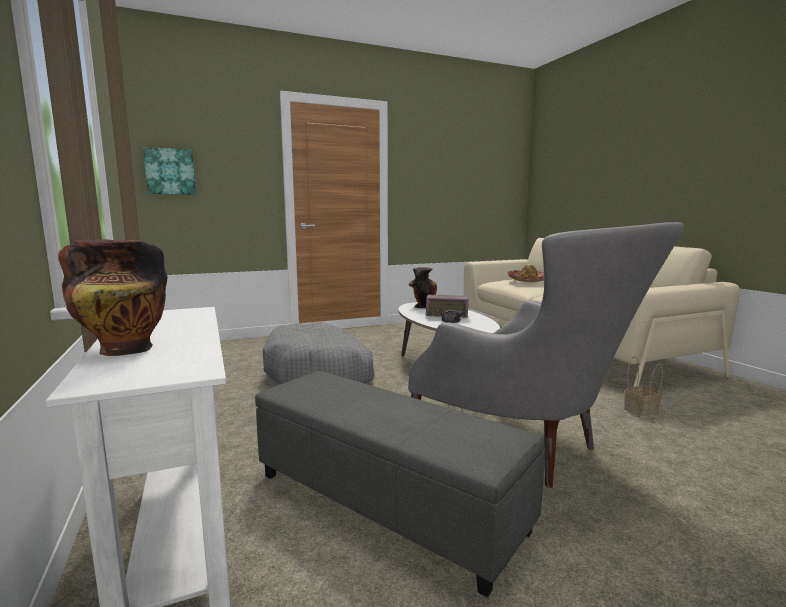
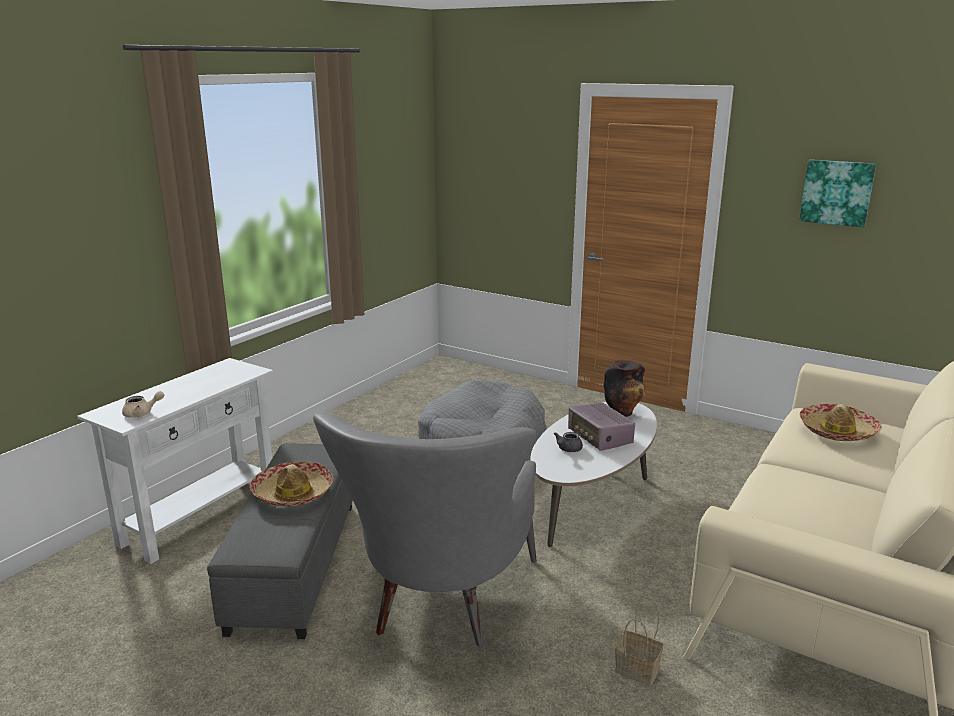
camera: 55 degrees right, 10 degrees up
vase [58,239,167,356] -> none
picture [143,147,196,195] -> picture moved to [799,160,876,227]
none -> beige teapot [122,391,164,418]
none -> hat [250,461,333,507]

